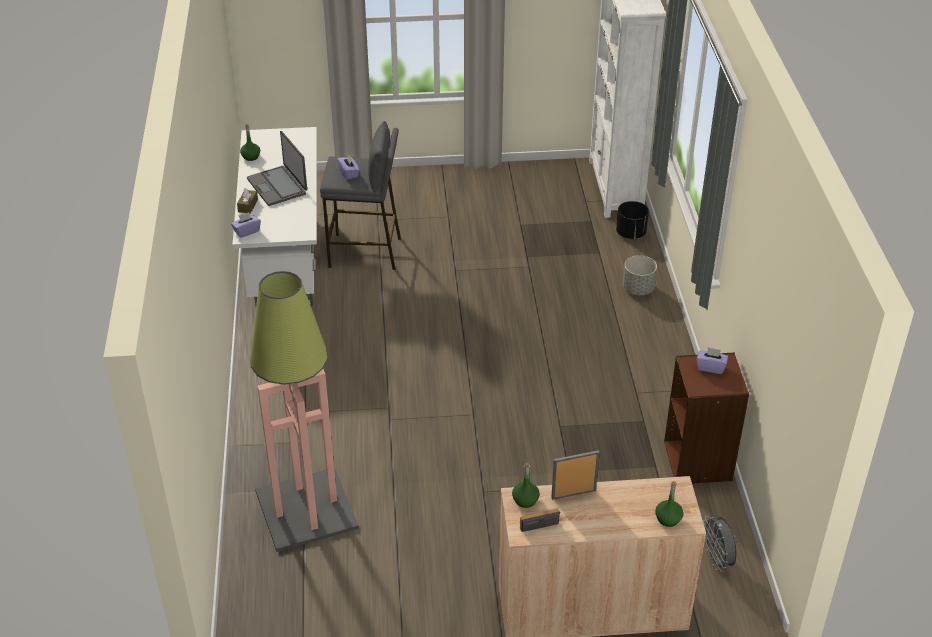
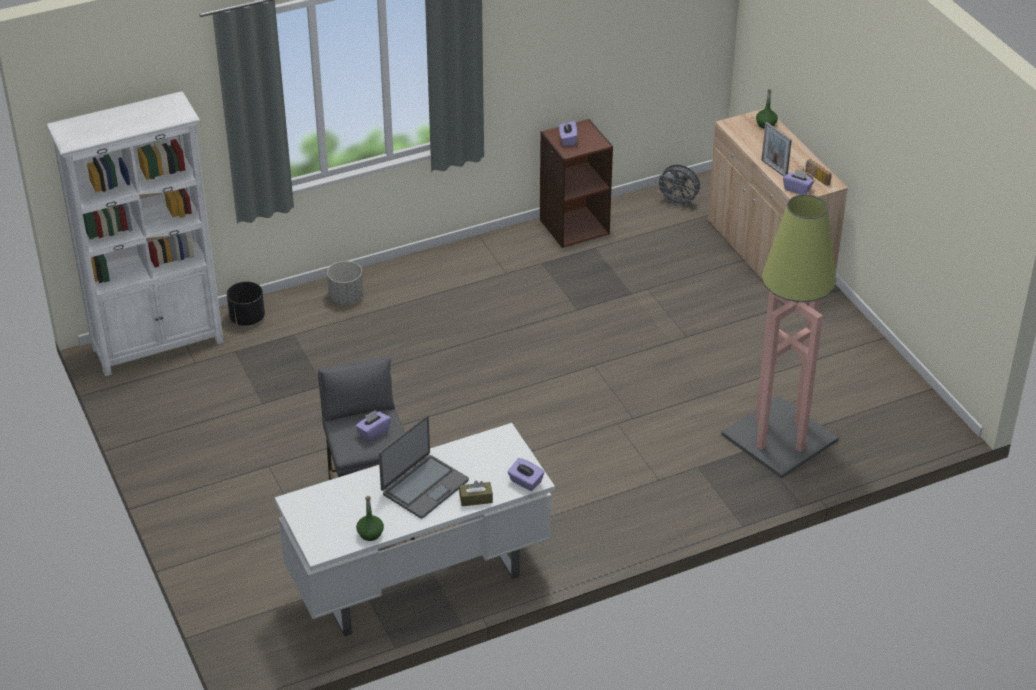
camera: 110 degrees left, 0 degrees up
green bottle [512,463,540,508] -> purple tissue box [783,169,814,195]
grey fan [703,516,738,572] -> grey fan turned 60 degrees clockwise [656,165,700,207]

